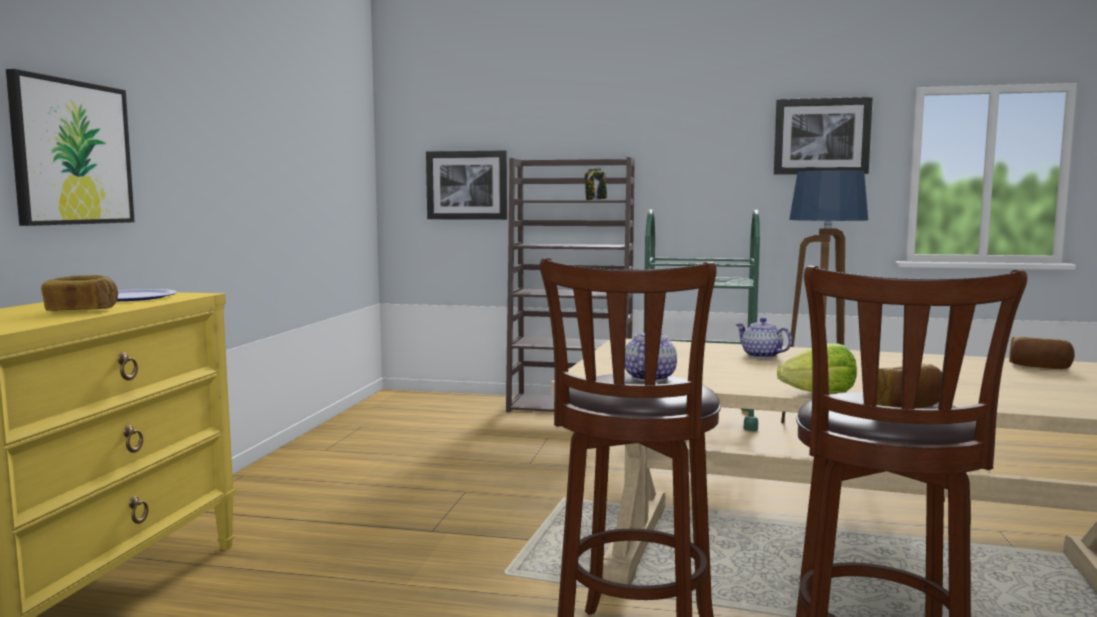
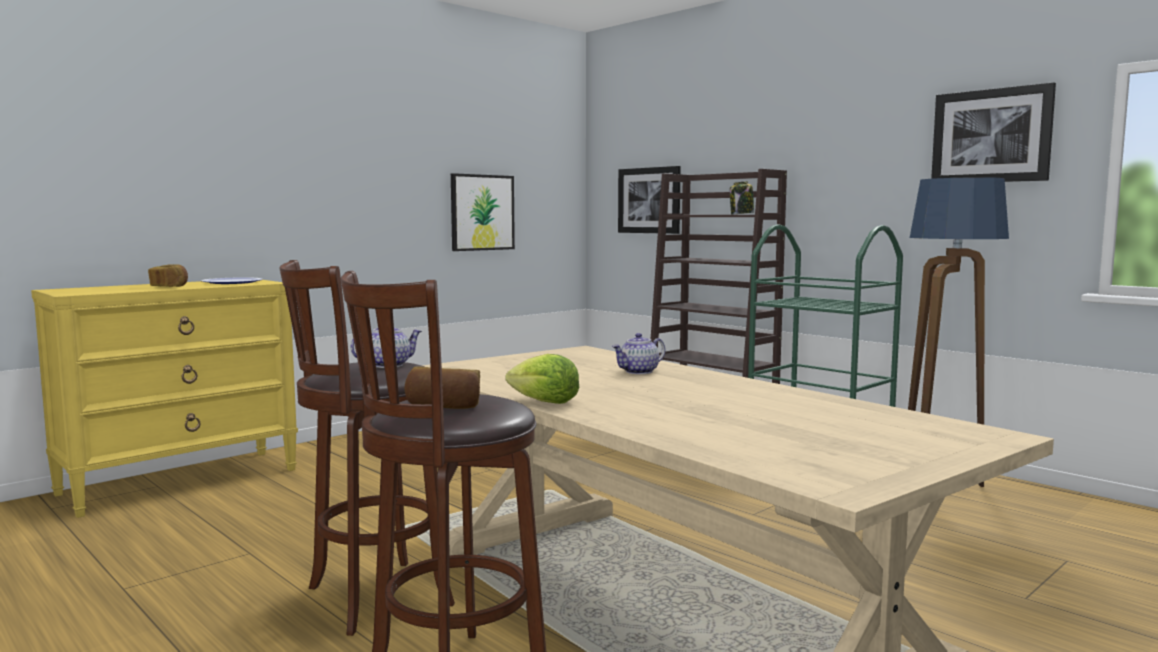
camera: 35 degrees right, 0 degrees up
picture [6,69,135,226] -> picture moved to [451,173,515,251]
teapot [736,317,792,358] -> teapot turned 120 degrees counterclockwise [612,333,665,374]
bread [1009,337,1075,369] -> none

